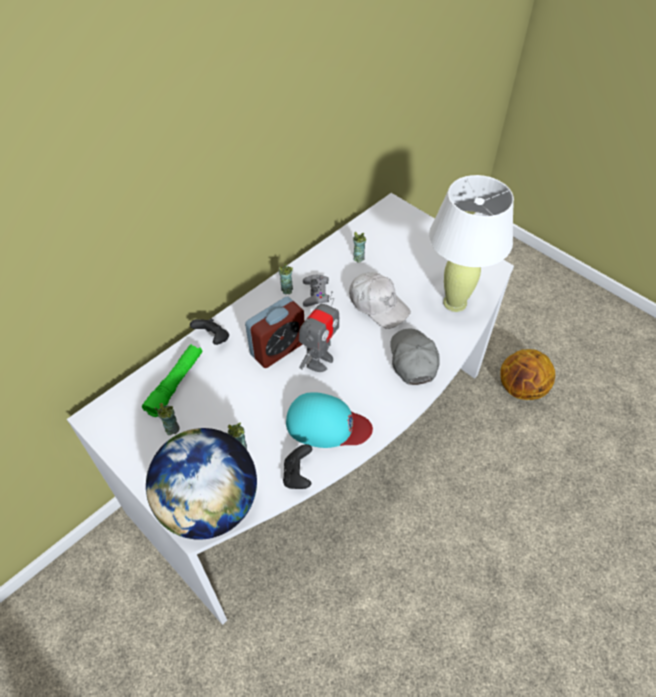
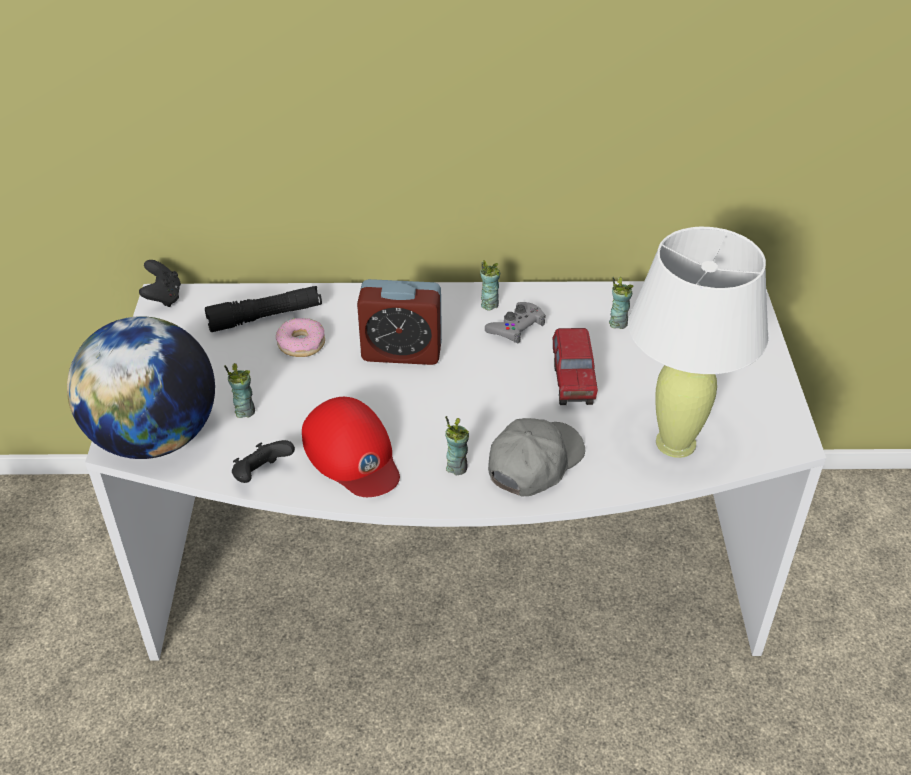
camera: 45 degrees right, 10 degrees down
green flashlight [142,344,202,417] -> black flashlight [205,286,322,332]
cup [154,403,180,435] -> cup moved to [445,416,469,475]
black game controller [190,318,229,345] -> black game controller moved to [139,260,181,307]
turquoise cap [286,392,373,448] -> red cap [302,397,400,497]
toy robot [299,291,339,372] -> none
white cap [349,272,411,329] -> toy truck [553,328,598,405]
basketball [500,349,555,400] -> none
none -> donut [276,318,325,357]

